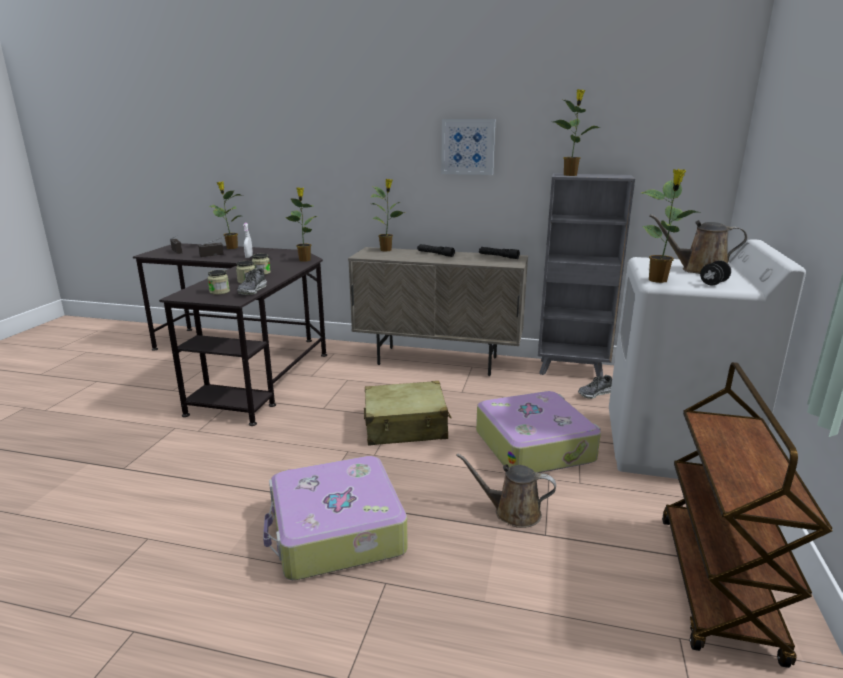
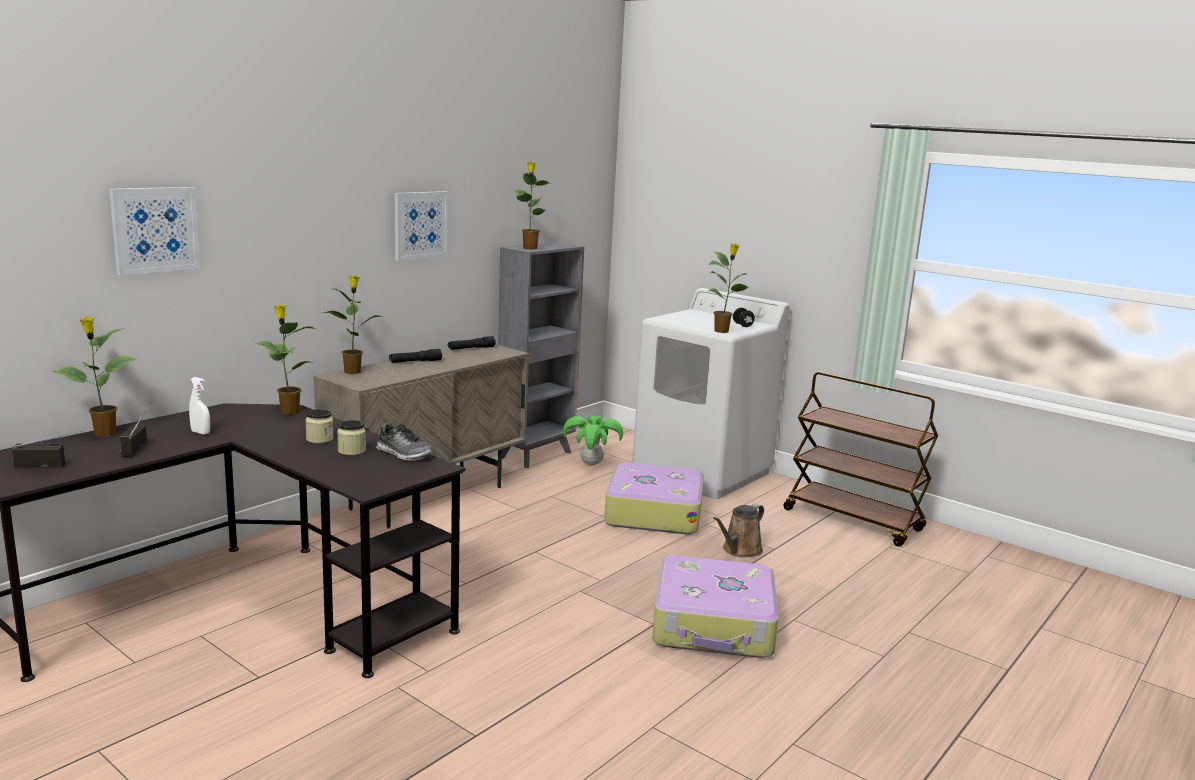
camera: 65 degrees left, 5 degrees down
jar [208,270,230,295] -> none
beige suitcase [364,381,452,446] -> none
shoe [578,375,612,399] -> potted plant [563,415,623,465]
brown watering can [649,214,747,274] -> none
none -> picture [109,187,200,276]

